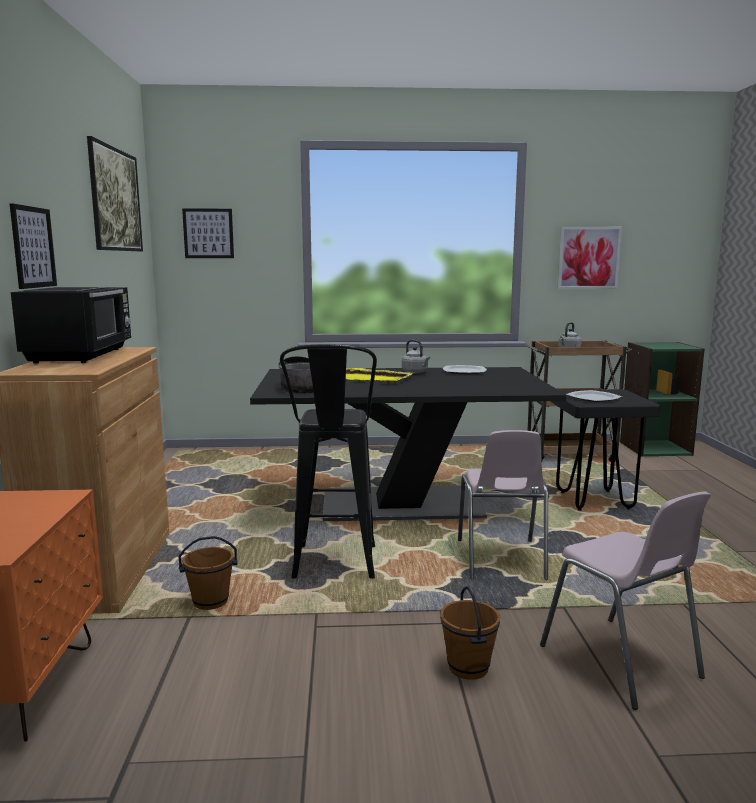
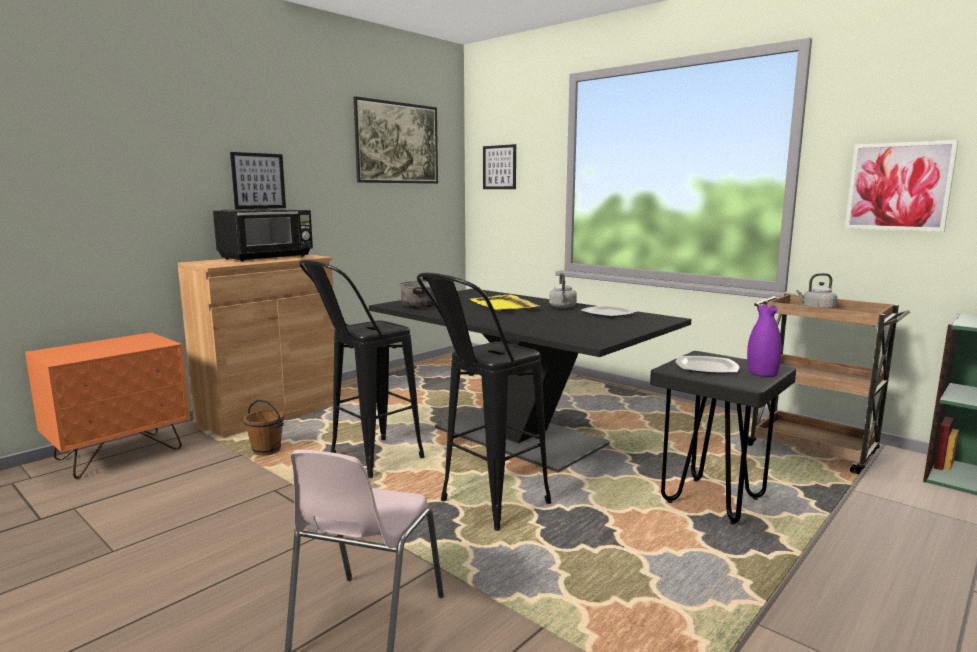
camera: 45 degrees right, 0 degrees up
brown bucket [440,586,500,680] -> none
pink chair [458,430,548,580] -> black stool [417,272,552,531]
none -> purple vase [747,304,782,377]

